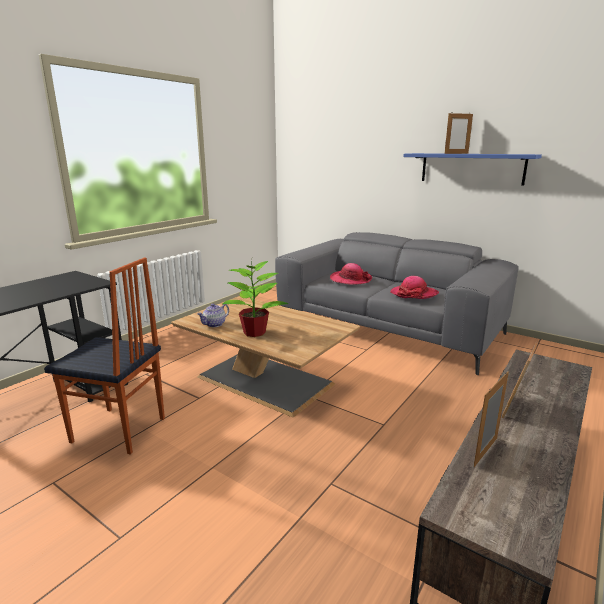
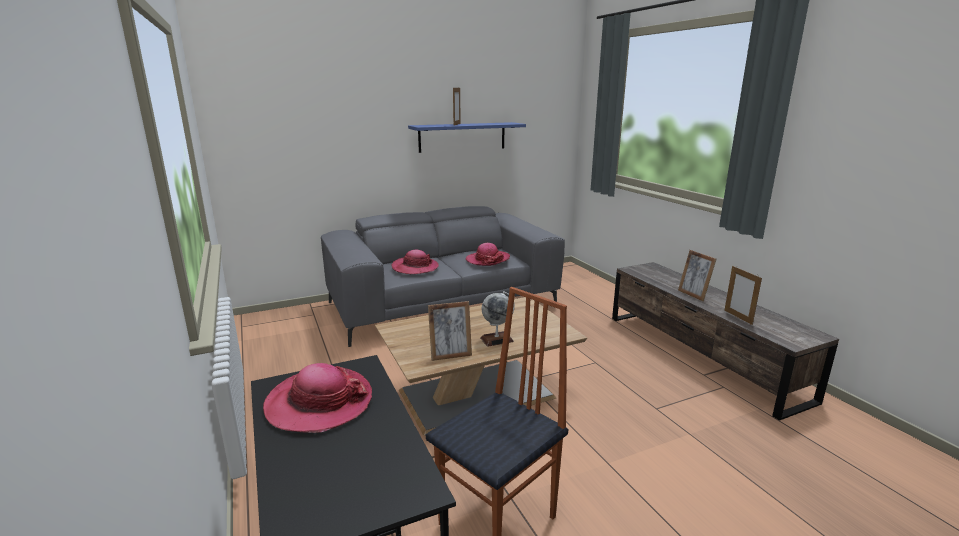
camera: 60 degrees left, 0 degrees up
teapot [197,304,229,327] -> picture frame [428,301,472,361]
potted plant [223,260,288,337] -> globe [480,291,515,347]
none -> hat [263,363,372,433]

